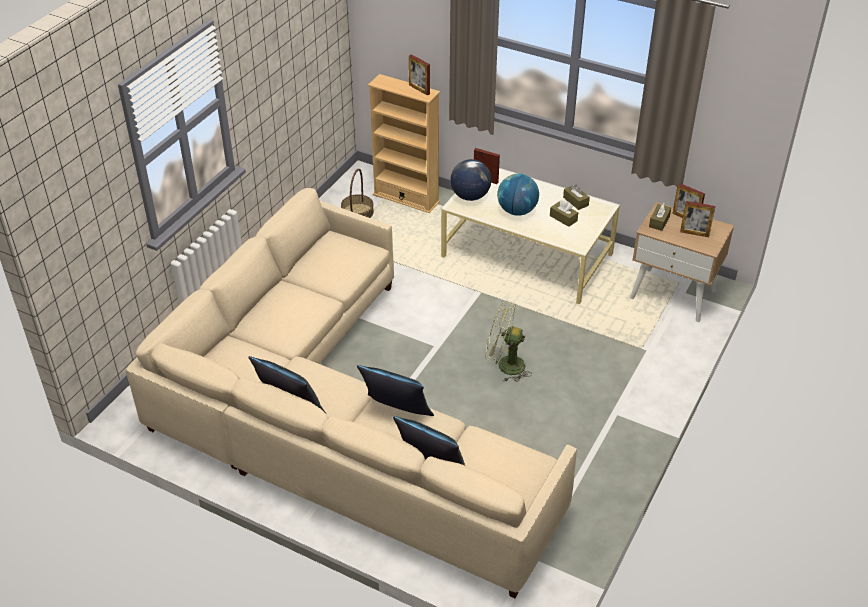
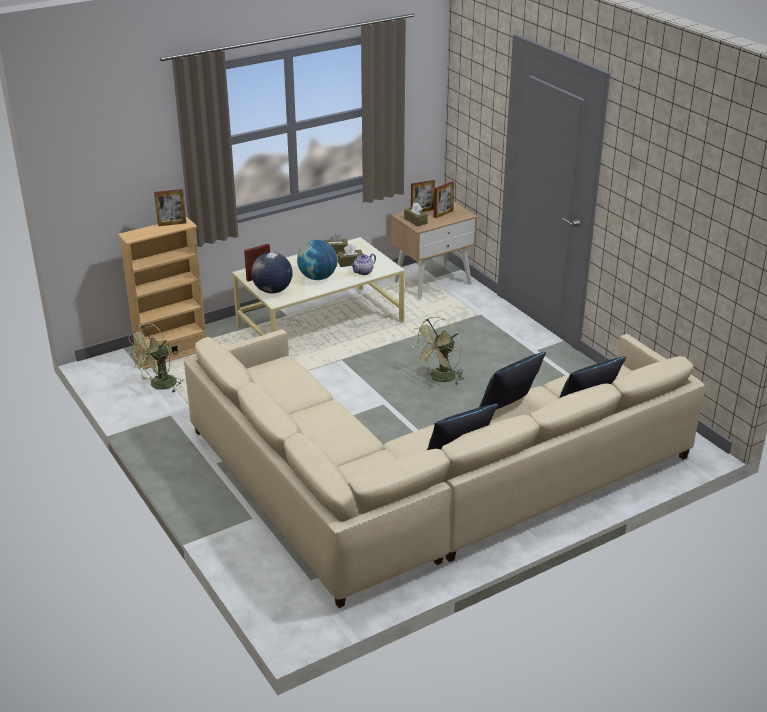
camera: 60 degrees left, 10 degrees down
basket [341,169,374,218] -> green fan [128,323,183,393]
none -> teapot [351,254,376,275]

